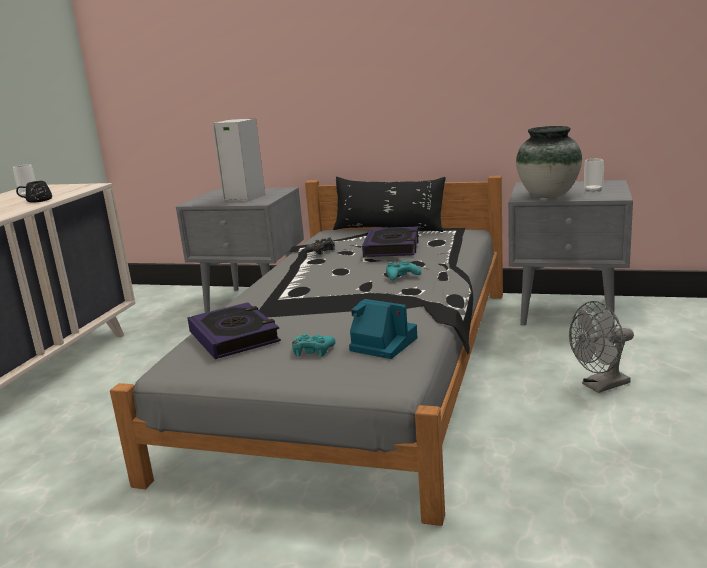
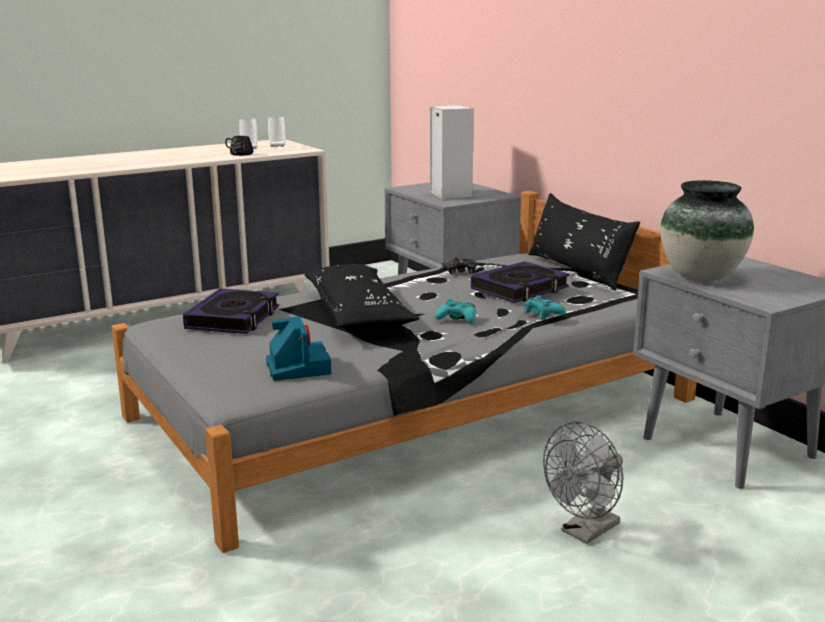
camera: 40 degrees right, 0 degrees up
turquoise game controller [292,334,336,357] -> turquoise game controller moved to [524,295,566,319]
grey fan [569,301,634,393] -> grey fan turned 60 degrees counterclockwise [543,421,623,544]
cup [584,159,604,193] -> cup moved to [268,117,286,148]
none -> black pillow [305,264,420,332]

